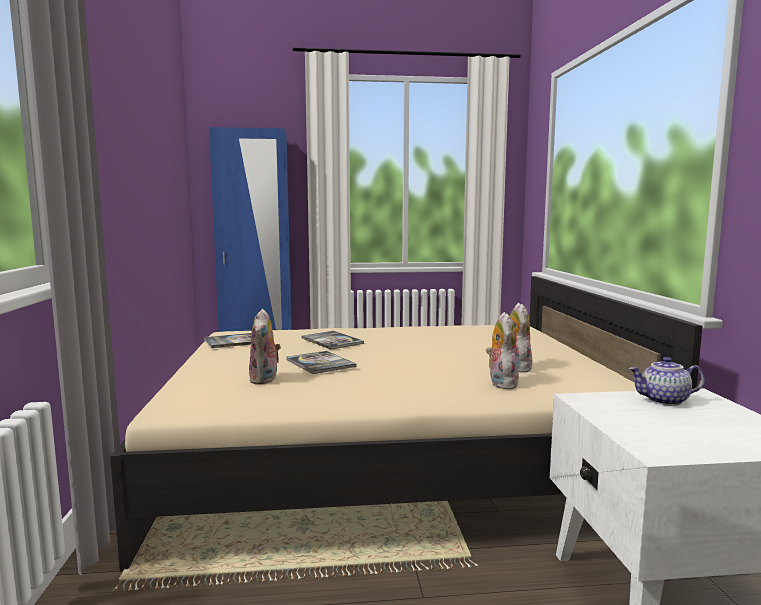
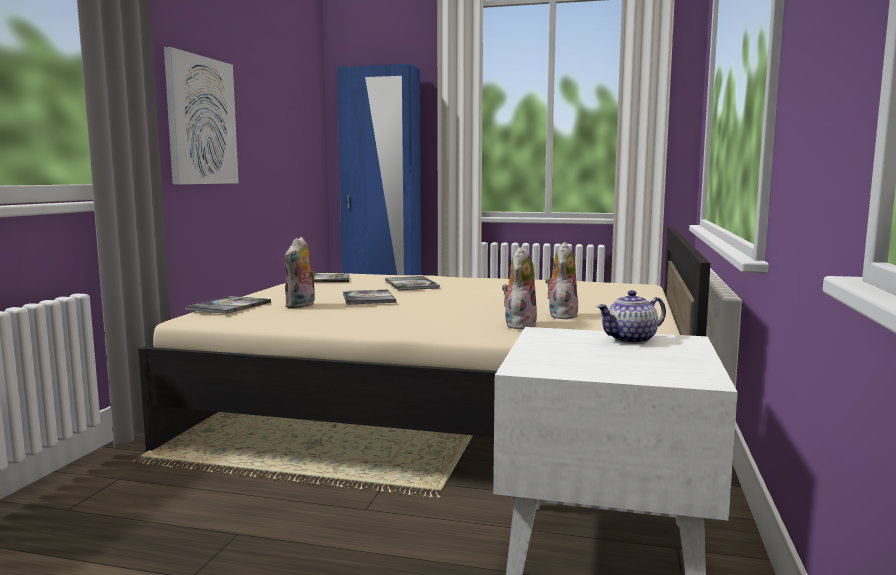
camera: 20 degrees right, 0 degrees up
teapot [629,357,705,406] -> teapot turned 45 degrees counterclockwise [597,290,666,344]
none -> picture [164,47,239,185]
none -> book [184,296,271,314]

